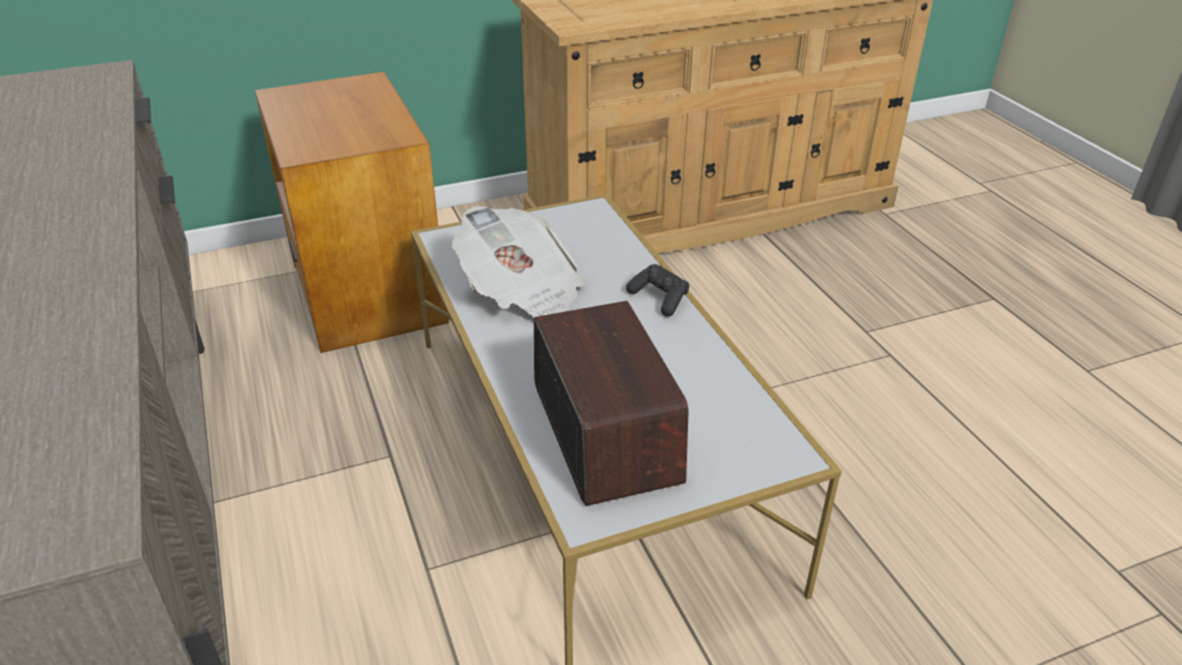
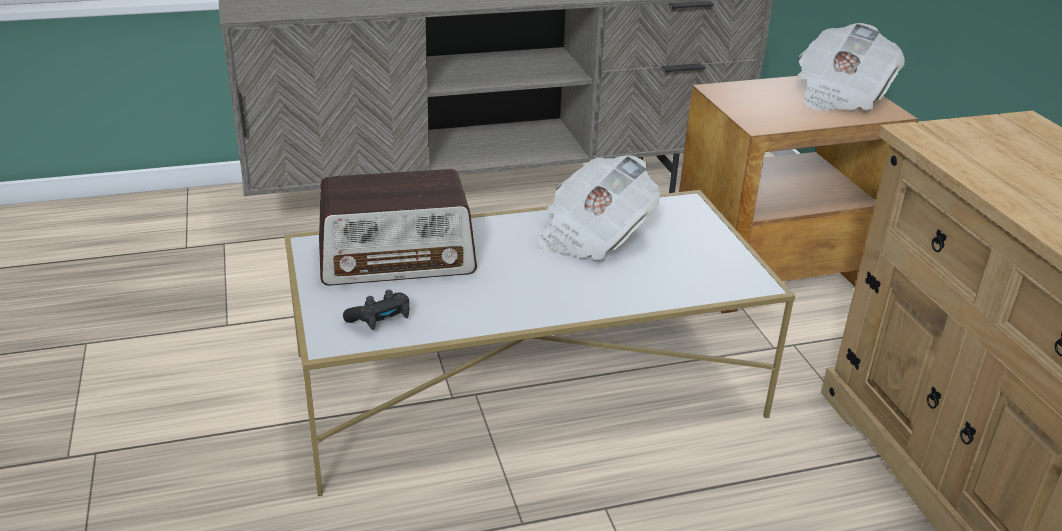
camera: 95 degrees right, 5 degrees down
black game controller [626,264,689,317] -> black game controller moved to [343,290,409,330]
none -> newspaper [797,23,905,110]

